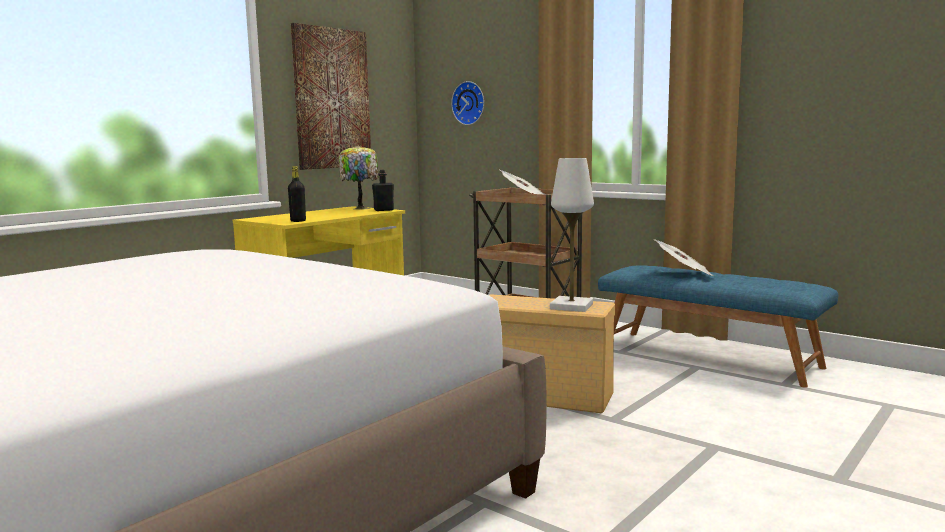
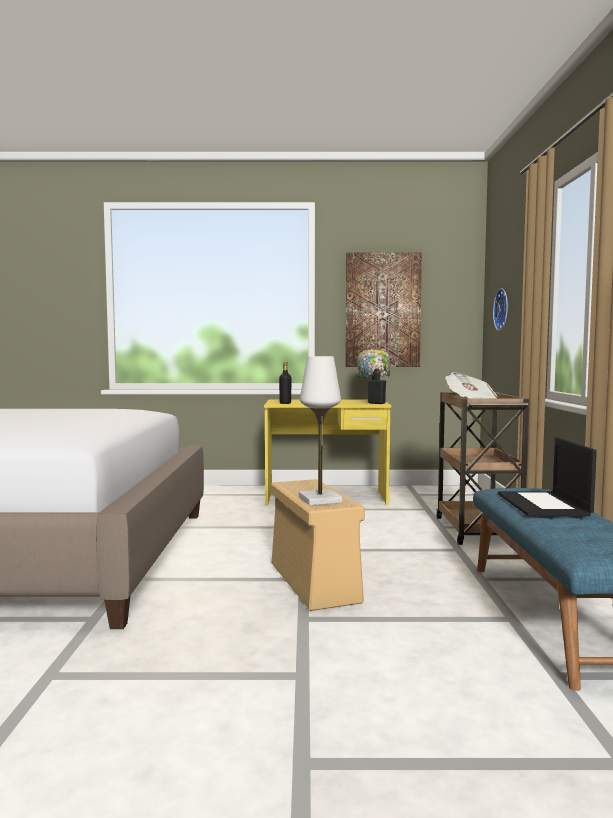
camera: 50 degrees right, 5 degrees down
newspaper [653,239,713,276] -> laptop [498,437,597,516]

